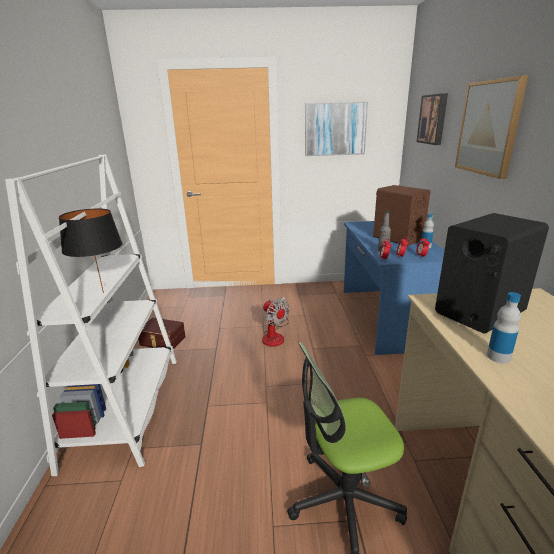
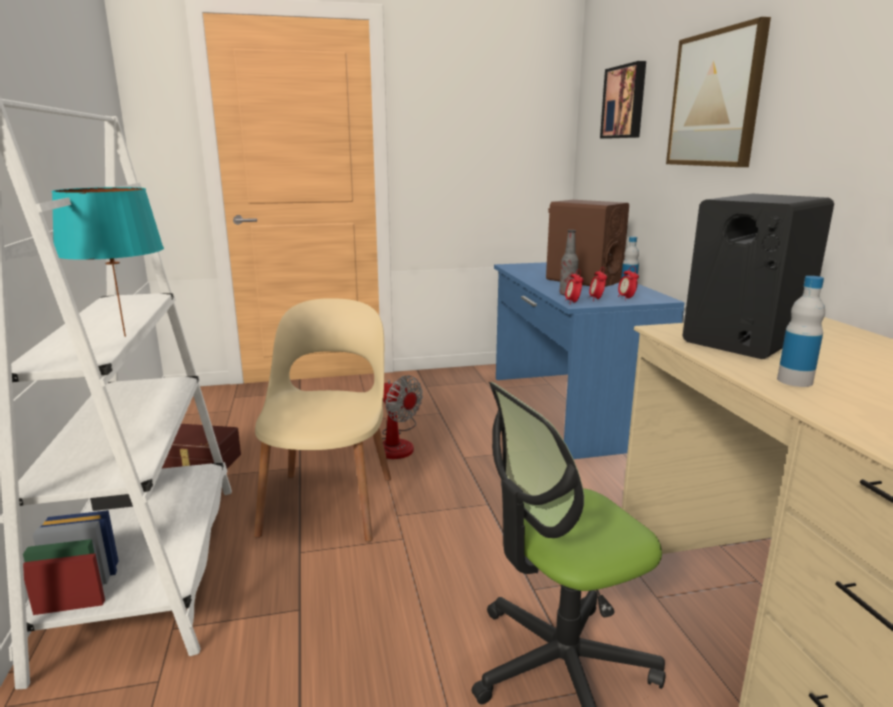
camera: 10 degrees left, 5 degrees down
black table lamp [59,208,123,293] -> turquoise table lamp [52,187,164,337]
picture [305,102,368,156] -> none
none -> beige chair [254,298,391,542]

